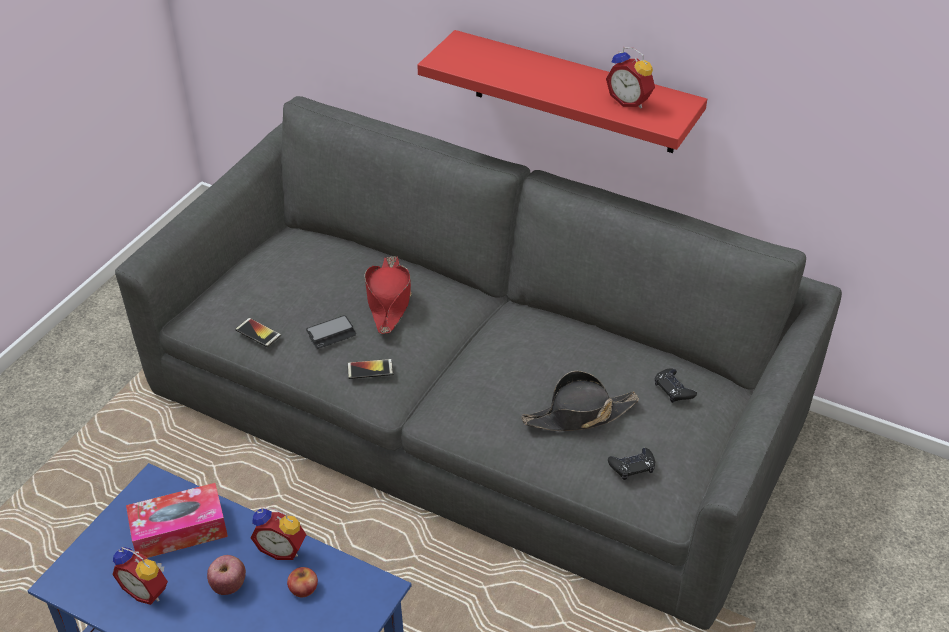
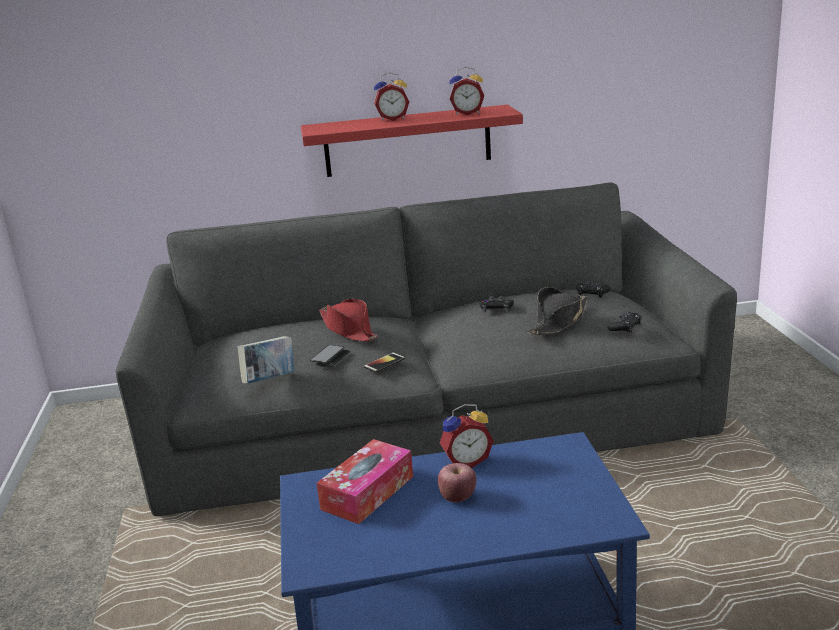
camera: 35 degrees left, 20 degrees down
alarm clock [112,547,168,605] -> alarm clock moved to [374,72,409,121]
phone [235,318,281,347] -> book [238,336,294,384]
apple [287,567,318,597] -> none
none -> black game controller [480,296,514,312]

